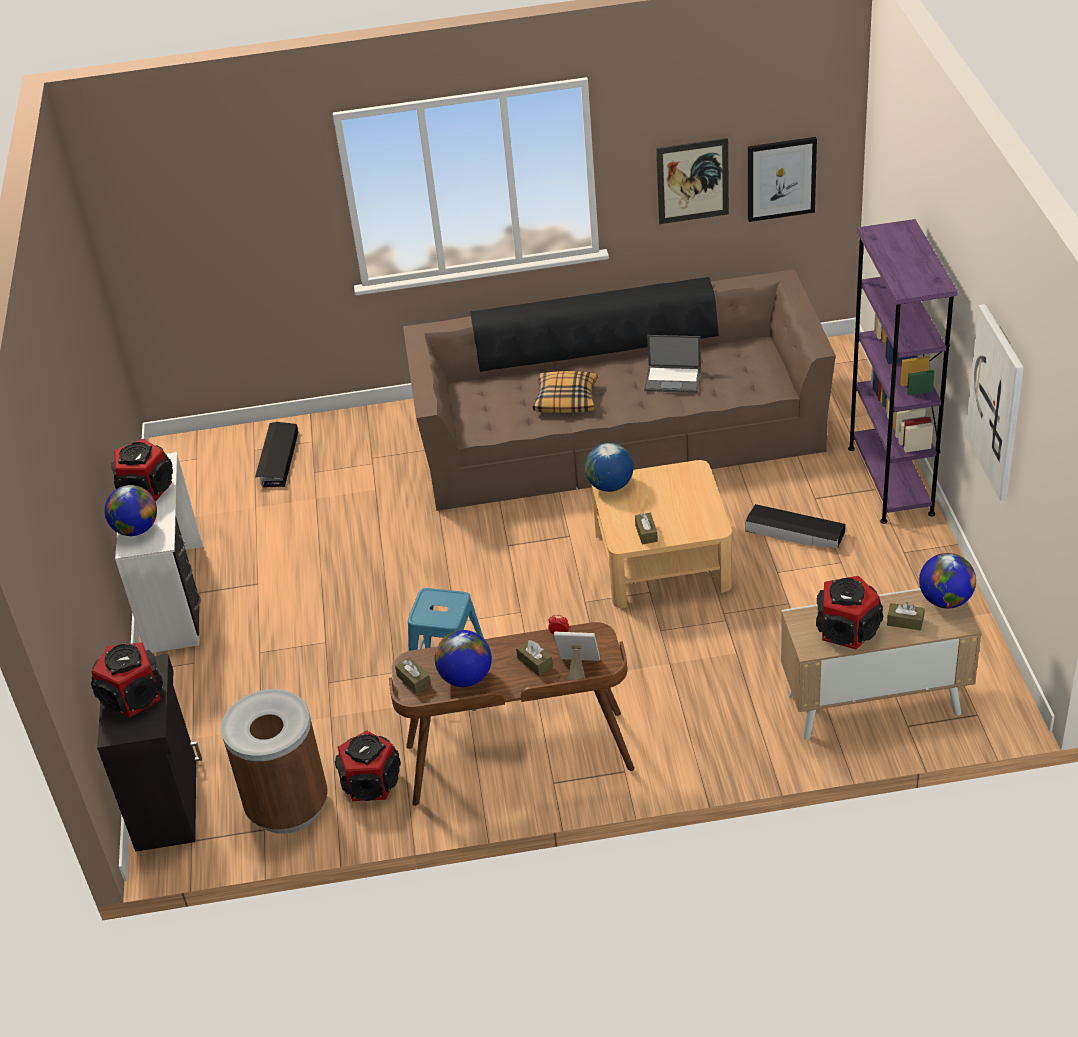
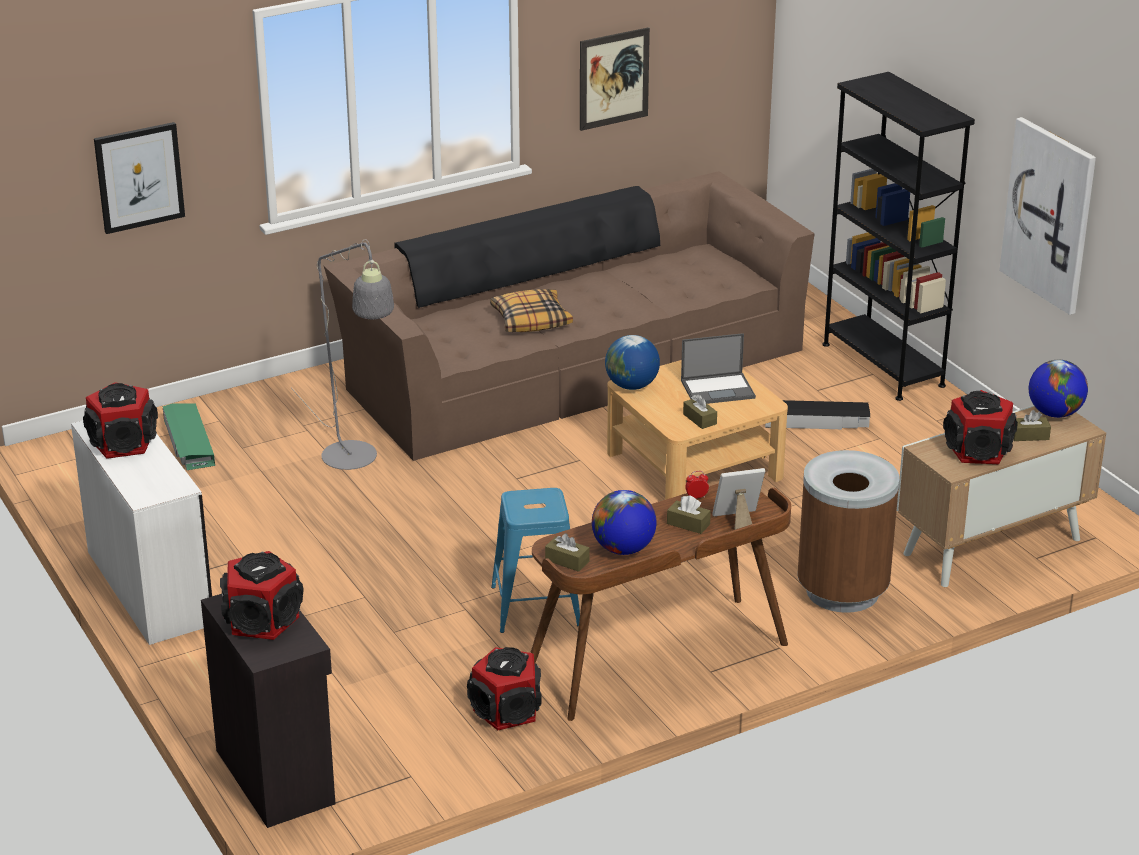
camera: 25 degrees left, 10 degrees down
globe [104,485,157,536] -> none
brown trash can [221,689,328,834] -> brown trash can moved to [798,450,899,613]
black storage box [255,422,298,487] -> green storage box [163,403,216,470]
laptop [644,335,701,393] -> laptop moved to [681,333,756,404]
picture [748,137,817,222] -> picture moved to [94,122,185,234]
purple bookcase [848,219,958,524] -> black bookcase [822,72,975,401]
none -> grey floor lamp [291,239,394,470]

